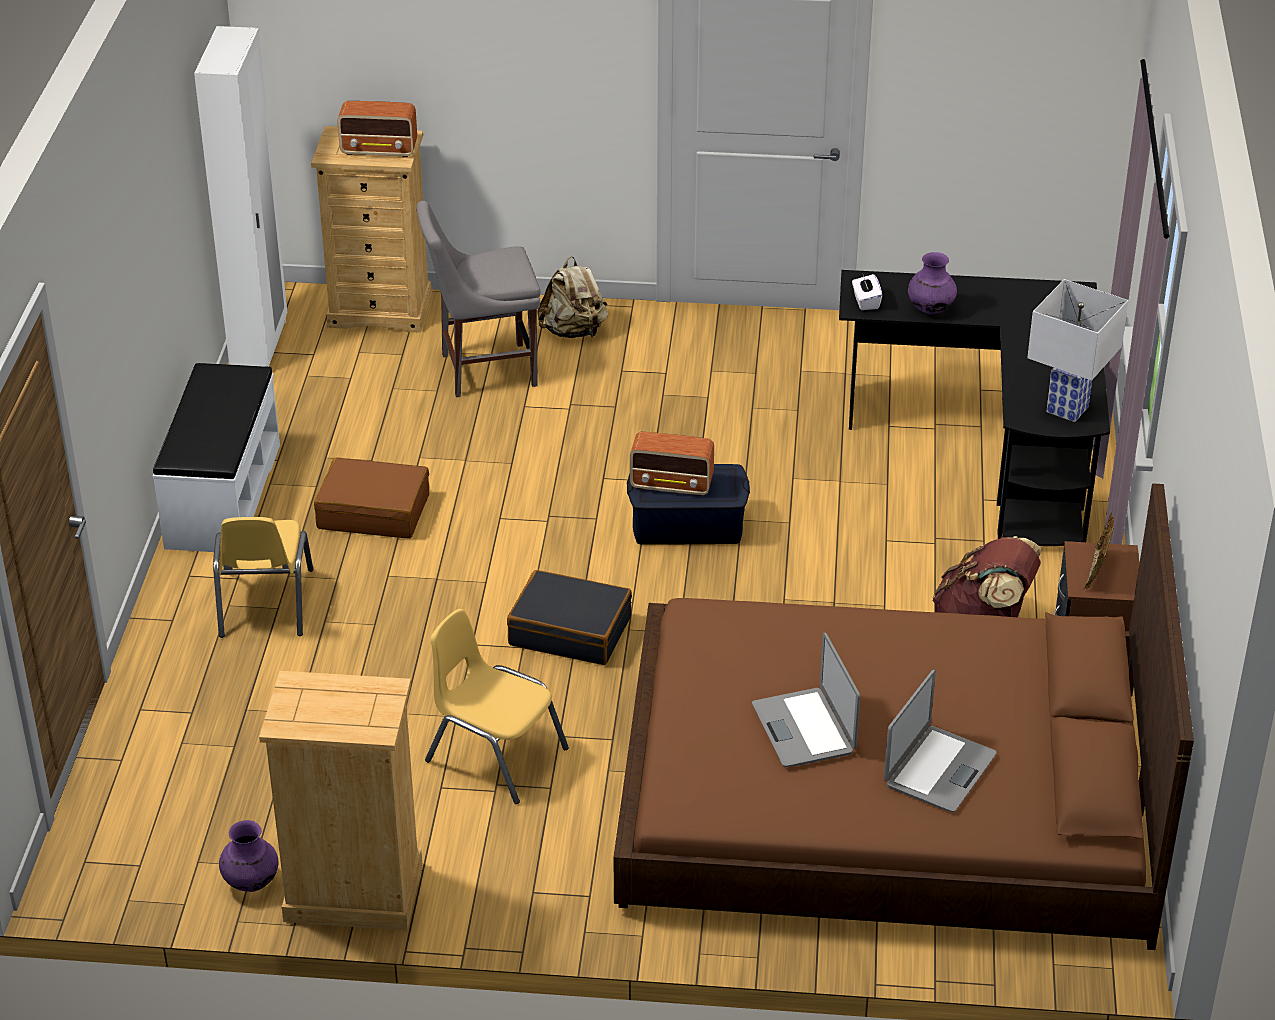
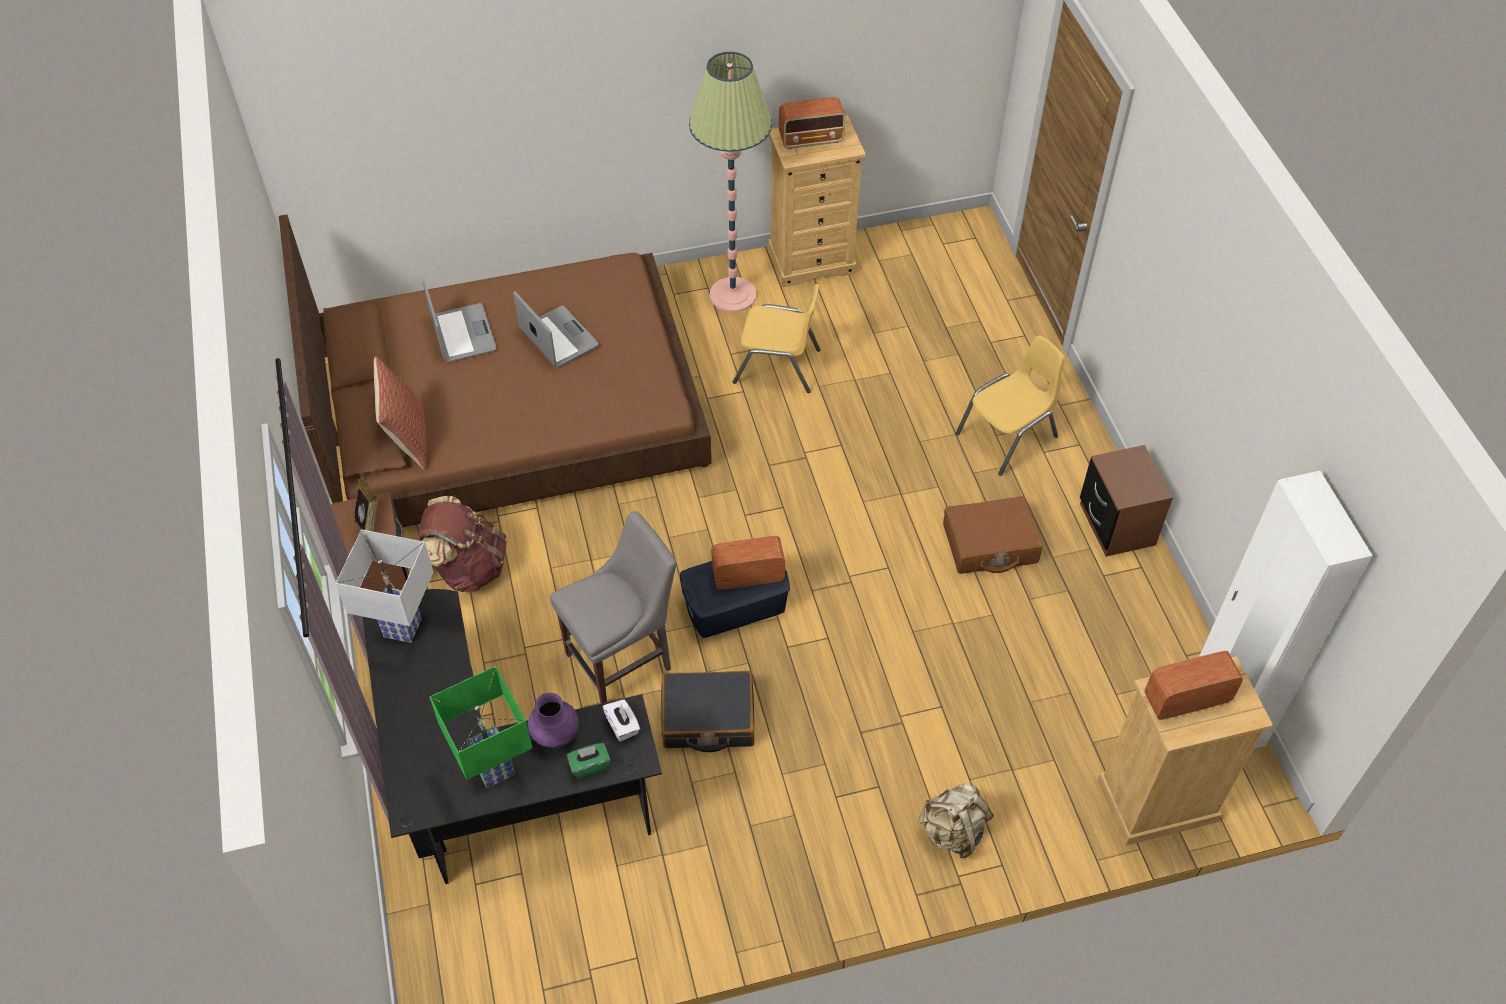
camera: 160 degrees right, 15 degrees up
white bench [153,363,280,552] -> brown nightstand [1080,445,1173,556]
yellow chair [213,517,313,638] -> yellow chair turned 75 degrees clockwise [955,335,1065,476]
purple vase [219,820,278,892] -> none
grey chair [417,201,540,397] -> grey chair moved to [550,511,676,704]
black suitcase [507,570,632,665] -> black suitcase moved to [661,671,754,752]
laptop [884,670,997,812] -> laptop turned 150 degrees clockwise [423,279,497,362]
none -> pillow [374,356,427,470]
none -> green table lamp [430,666,532,788]
none -> green tissue box [567,743,611,778]
none -> floor lamp [689,52,772,312]
none -> radio [779,97,845,149]

